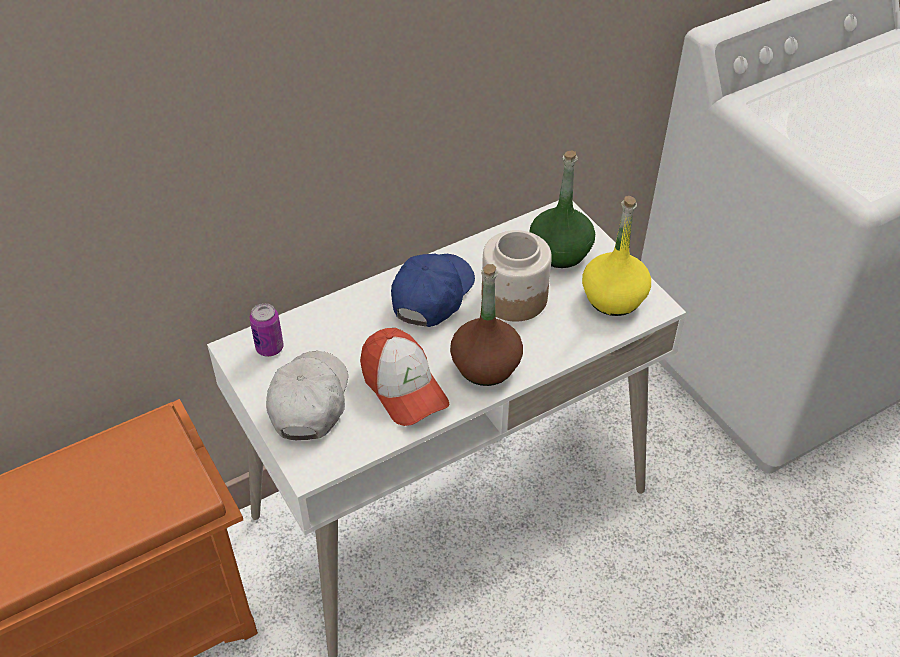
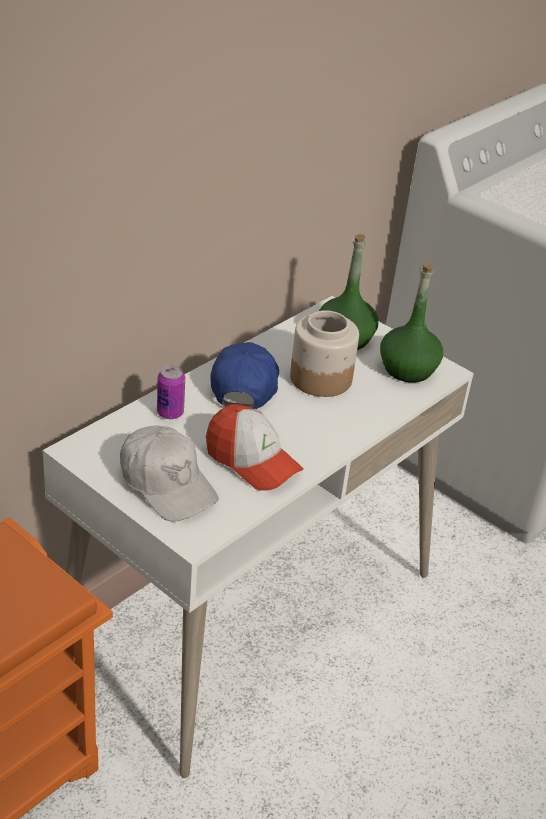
camera: 20 degrees left, 10 degrees down
can [250,303,284,357] -> can moved to [157,365,185,419]
white cap [266,351,348,440] -> white cap turned 150 degrees clockwise [120,426,219,522]
brown bottle [450,264,523,386] -> none
yellow bottle [582,196,651,316] -> green bottle [380,263,443,383]

